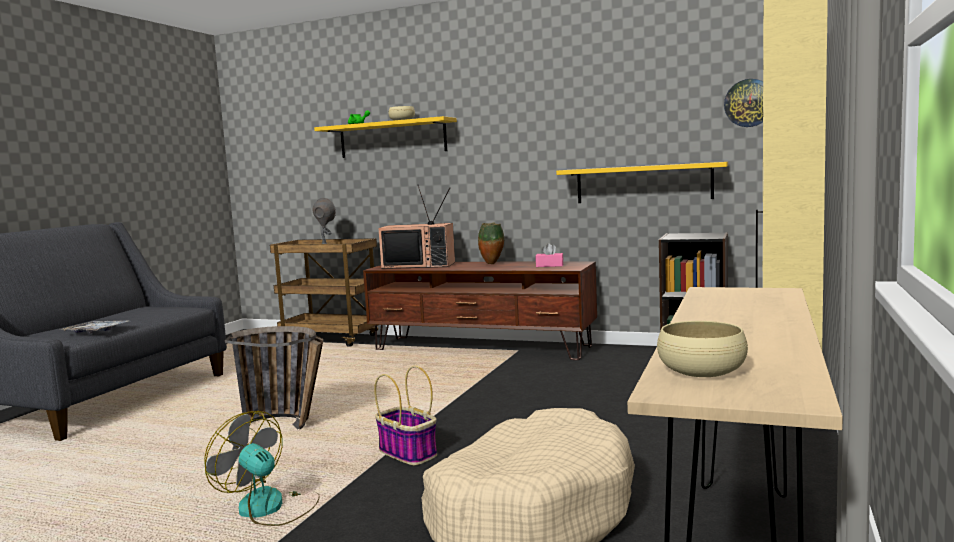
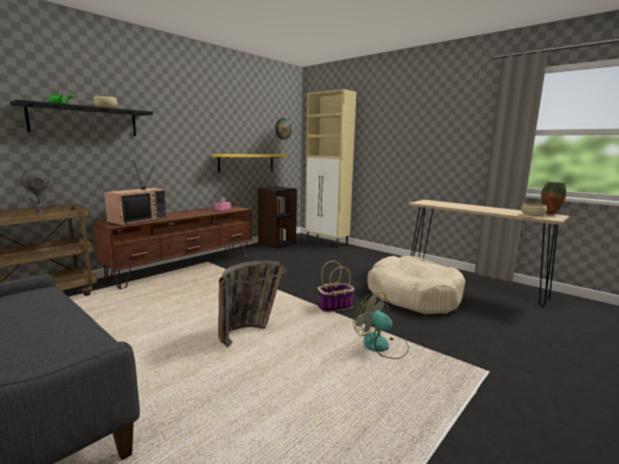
camera: 70 degrees left, 5 degrees up
tray [63,321,129,334] -> none
fan [204,411,320,526] -> fan turned 75 degrees clockwise [353,292,409,359]
yellow shelf [314,116,457,158] -> black shelf [10,100,153,136]
vase [478,223,504,264] -> vase moved to [541,182,566,214]

